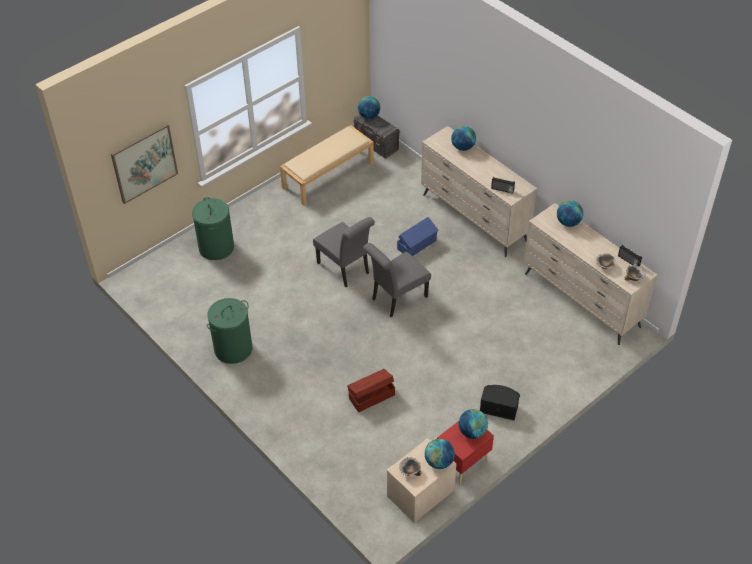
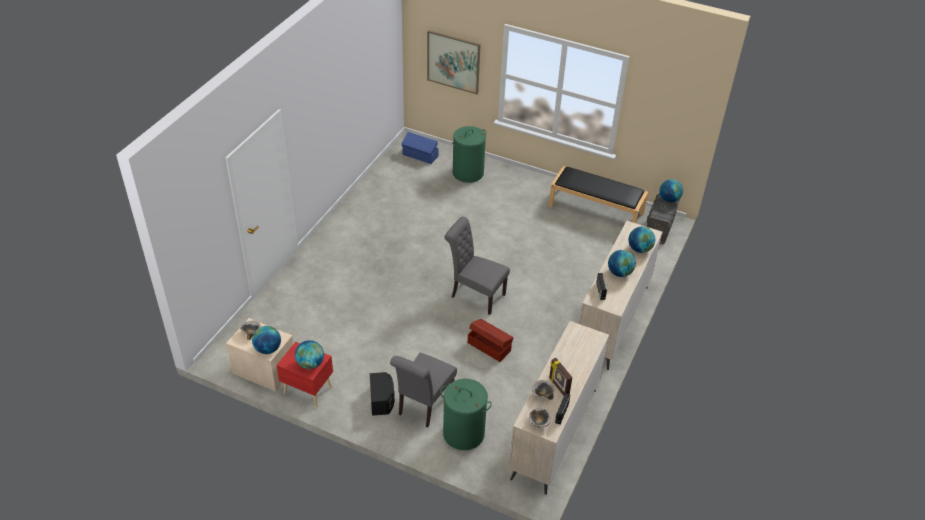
camera: 65 degrees right, 5 degrees down
green laundry basket [206,298,252,364] -> green laundry basket moved to [440,379,492,450]
beige bench [280,125,374,206] -> black bench [549,166,648,223]
grey chair [313,217,375,287] -> grey chair moved to [390,353,457,428]
brown storage box [347,369,395,412] -> brown storage box moved to [468,319,514,362]
blue storage box [397,217,439,256] -> blue storage box moved to [402,132,438,164]
globe [557,200,583,227] -> globe moved to [608,250,636,277]
none -> picture frame [549,358,572,396]

